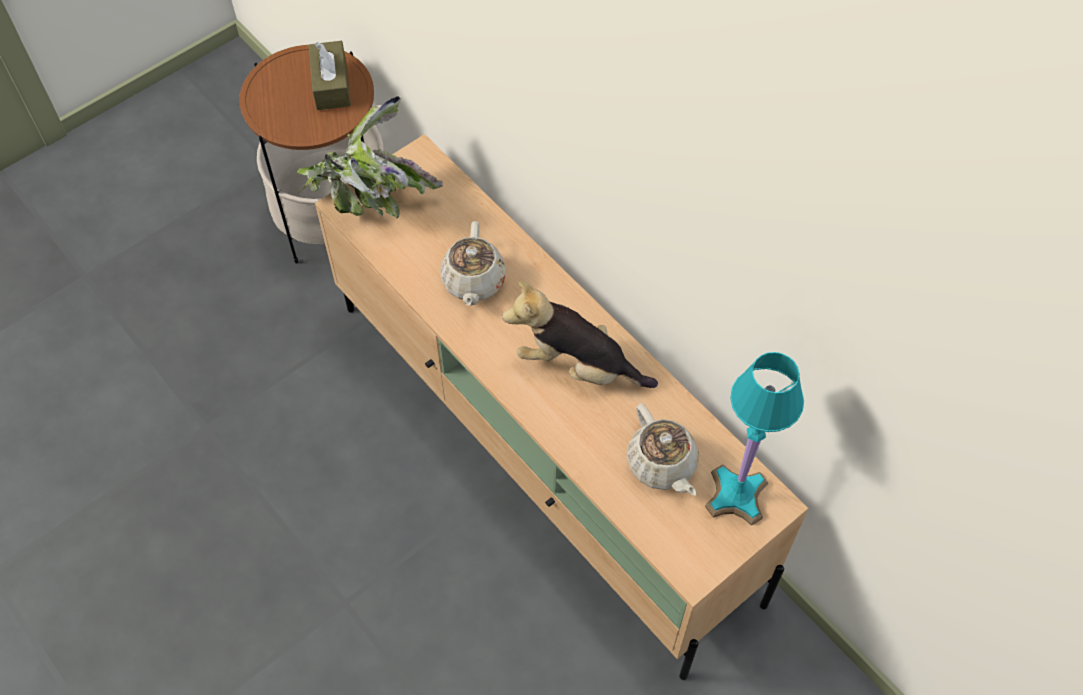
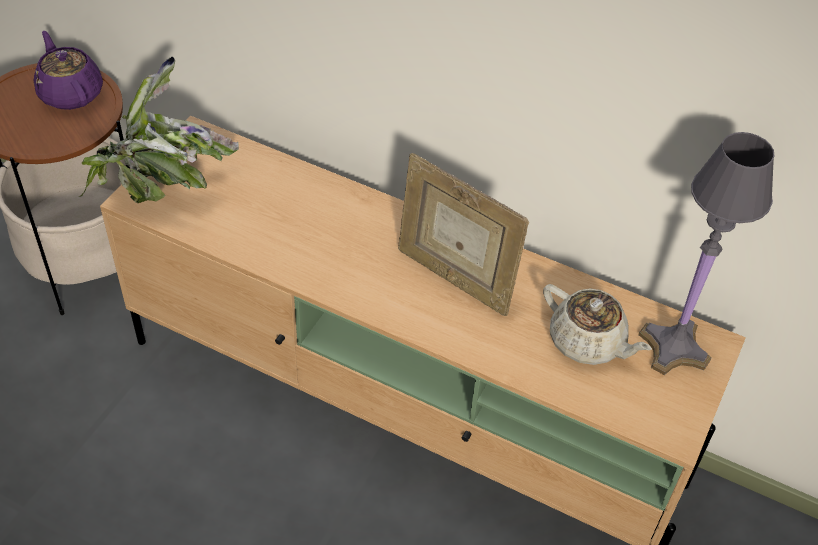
camera: 25 degrees left, 10 degrees down
brown tissue box [308,41,351,110] -> purple teapot [34,31,103,110]
beige teapot [440,221,506,306] -> none
plush toy [502,281,658,388] -> picture frame [398,153,529,316]
turquoise table lamp [705,352,804,526] -> grey table lamp [638,132,774,375]

